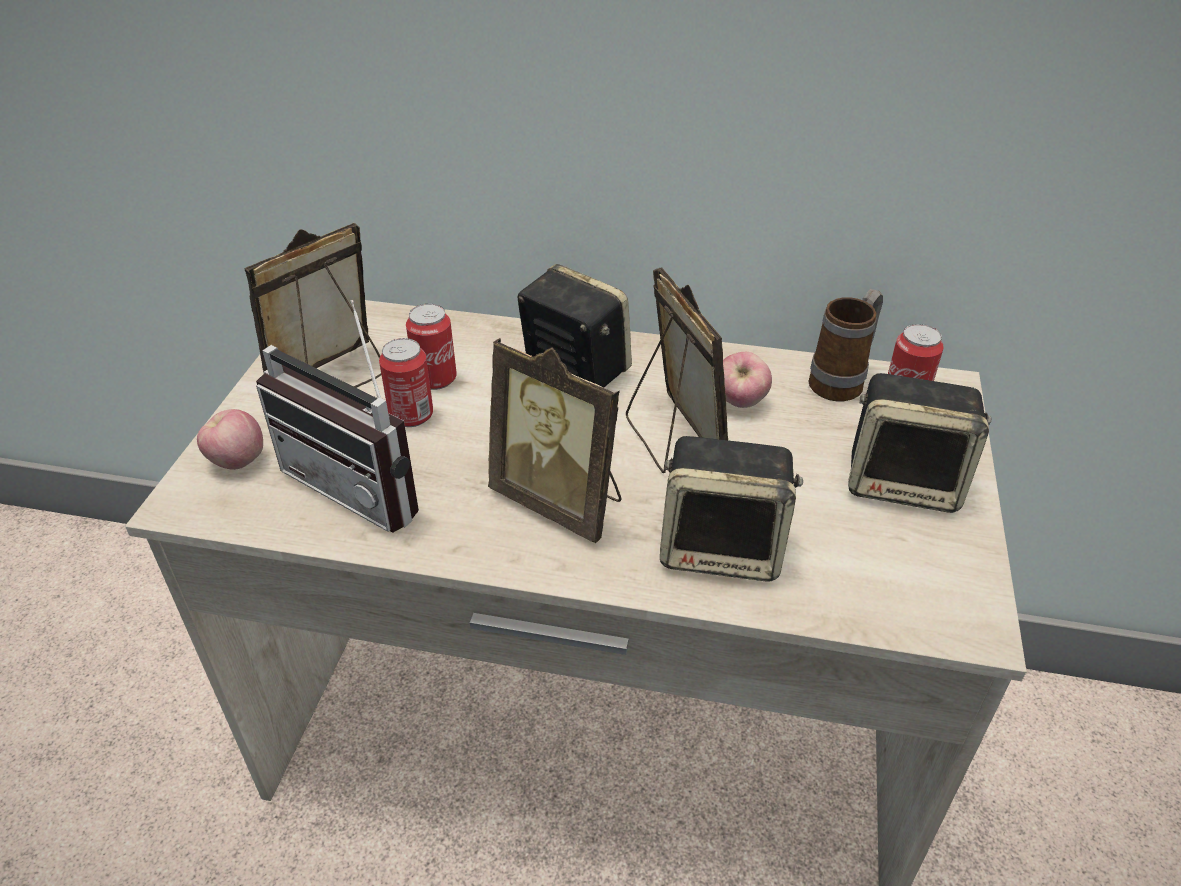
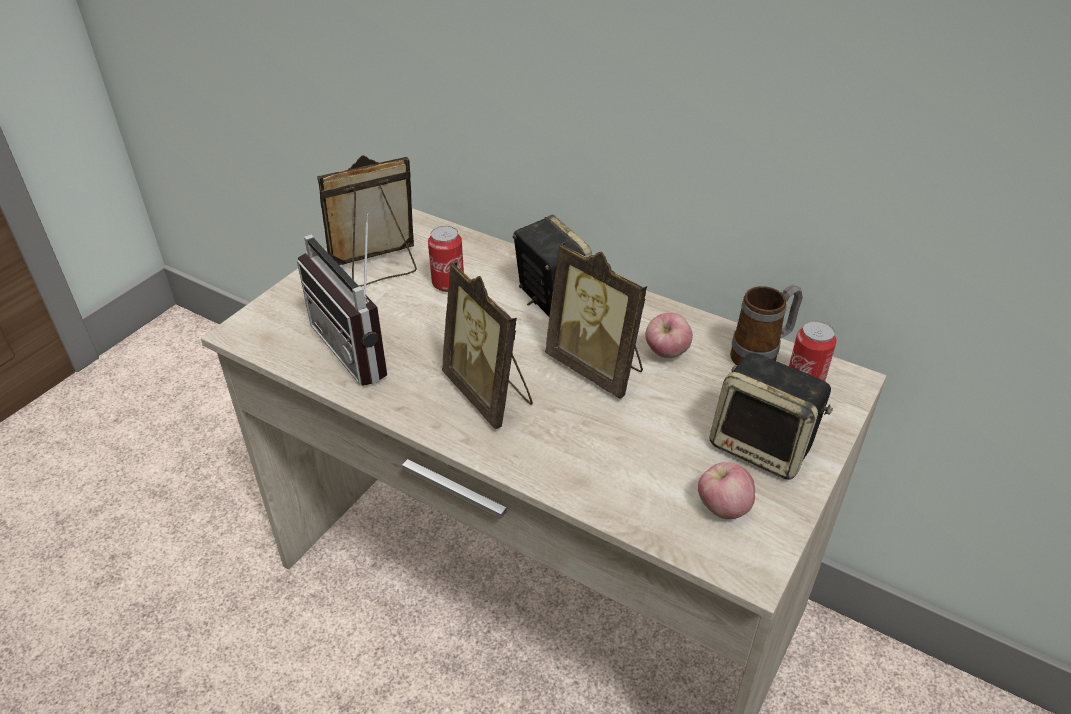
camera: 20 degrees right, 0 degrees up
apple [197,409,263,470] -> apple moved to [698,462,755,519]
can [379,338,433,427] -> none
picture frame [626,267,728,473] -> picture frame turned 135 degrees clockwise [545,242,647,399]
speaker [660,436,803,582] -> none

